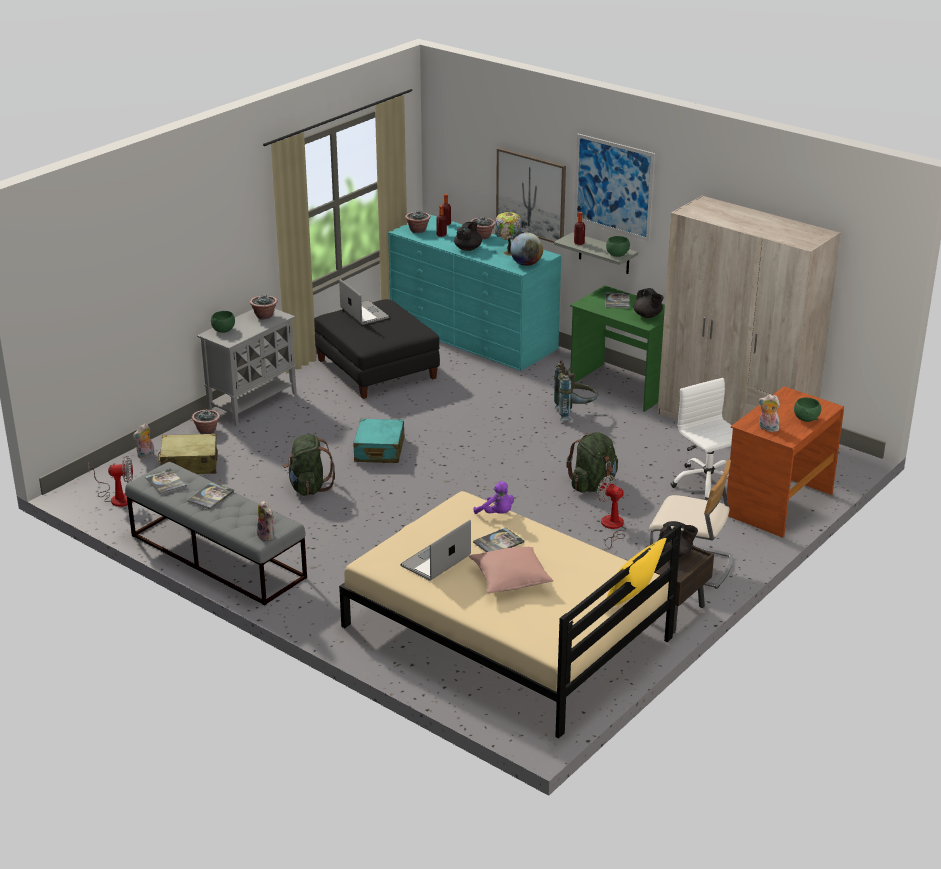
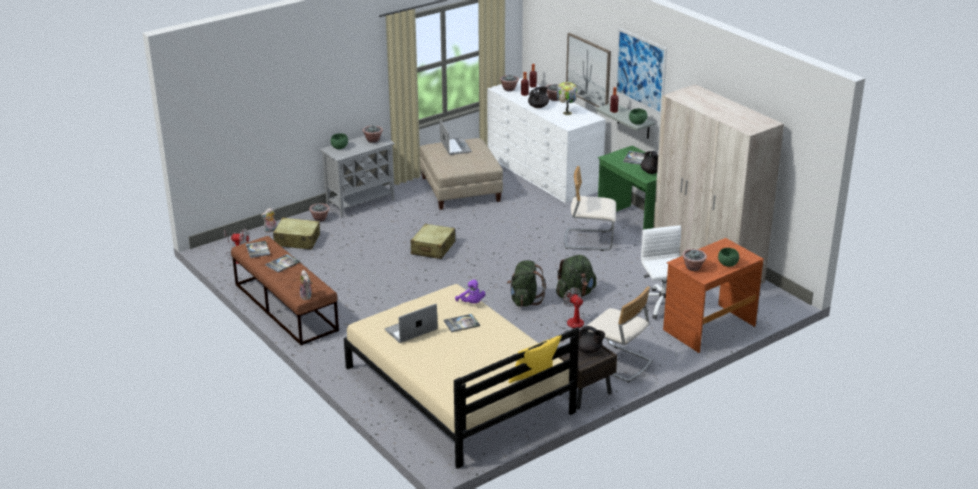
camera: 15 degrees right, 0 degrees up
grey bench [125,462,307,606] -> brown bench [231,236,339,345]
green backpack [283,434,335,496] -> green backpack moved to [507,260,546,307]
black ottoman [314,299,440,399] -> beige ottoman [420,138,503,210]
turquoise suitcase [353,419,405,463] -> beige suitcase [410,224,455,259]
turquoise dresser [388,214,561,371] -> white dresser [487,78,606,203]
pink pillow [469,547,554,594] -> none
globe [510,233,543,266] -> none
grey backpack [554,360,598,421] -> beige chair [564,166,616,251]
plush toy [758,394,780,432] -> potted plant [682,249,707,271]

